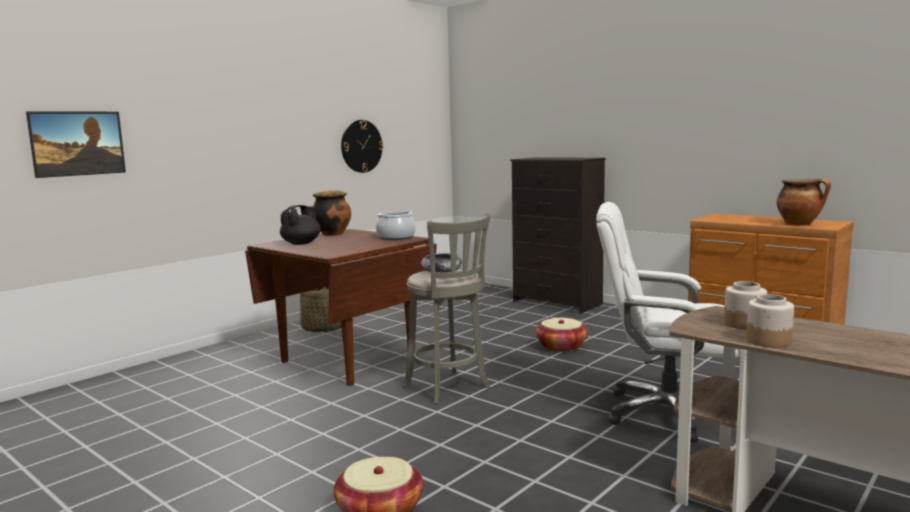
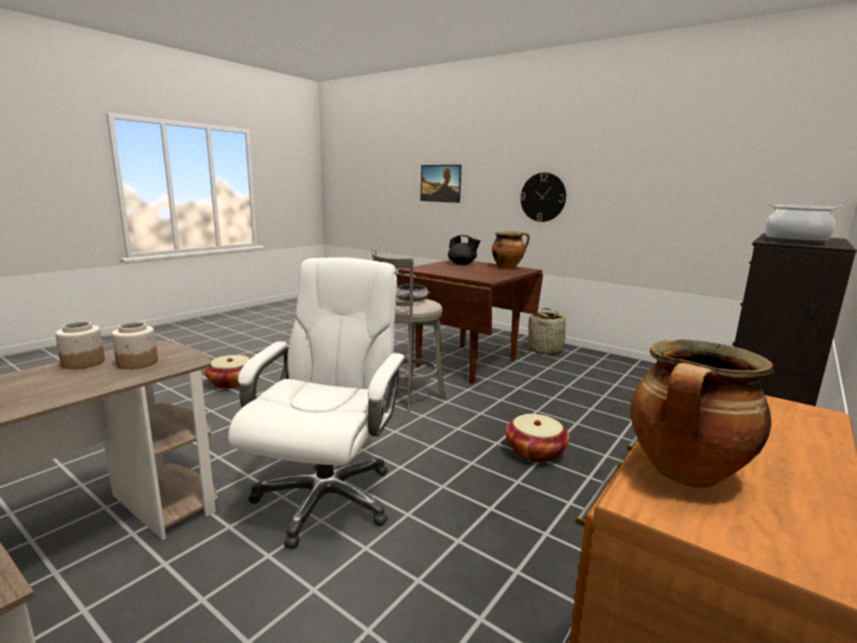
camera: 85 degrees right, 5 degrees up
wall clock [341,120,383,173] -> wall clock moved to [520,173,566,222]
cooking pot [376,210,416,240] -> cooking pot moved to [765,203,843,244]

